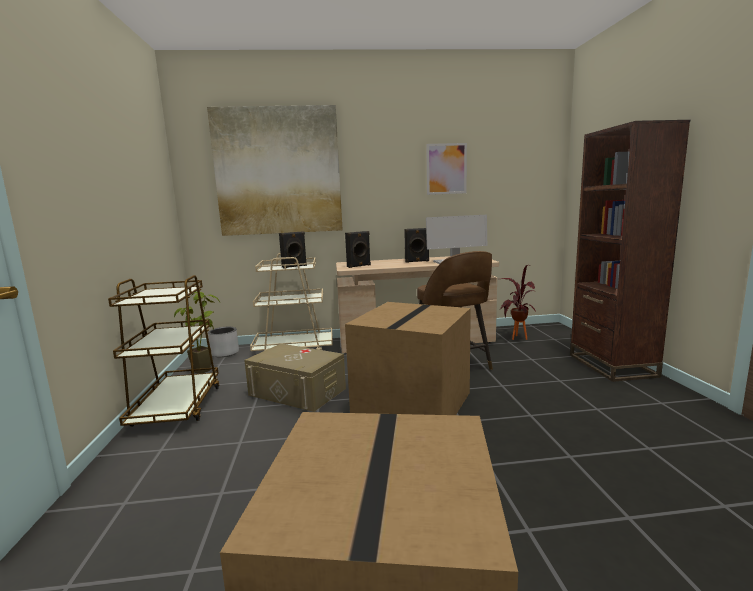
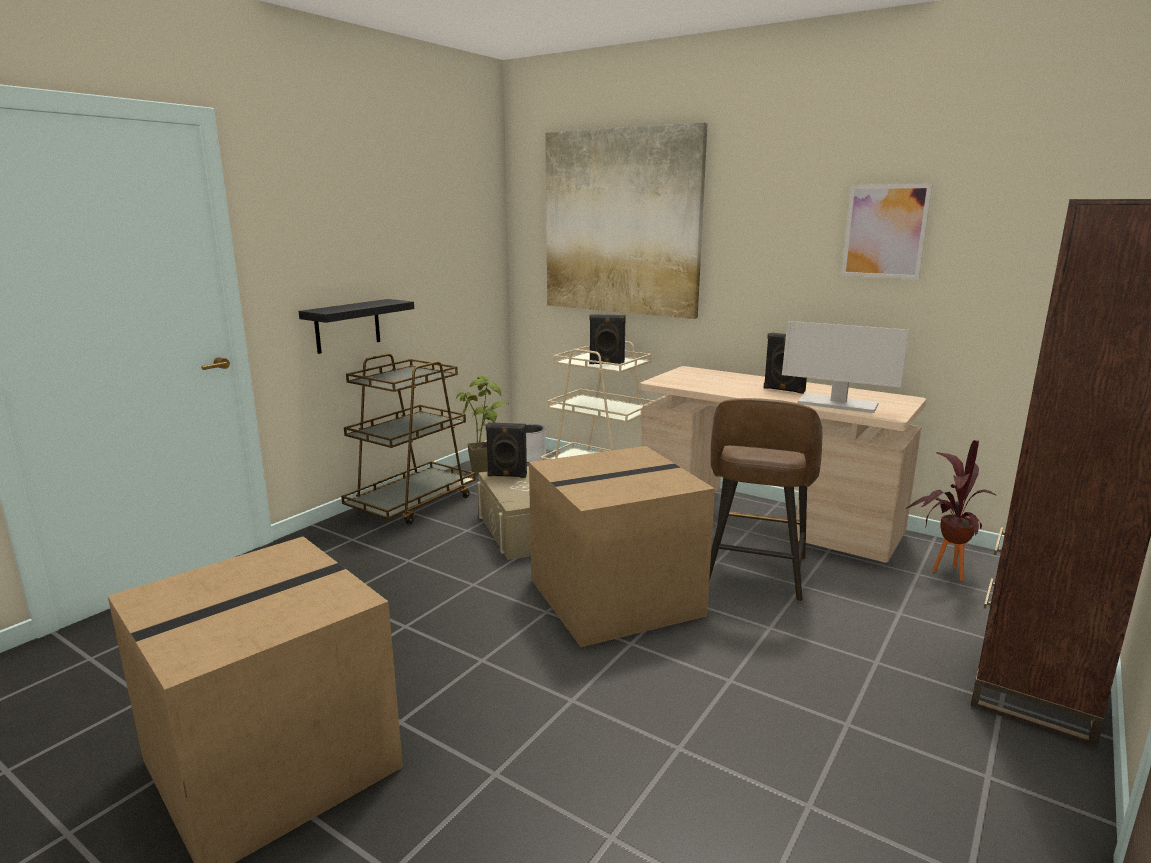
camera: 40 degrees right, 5 degrees up
black speaker [345,231,371,268] -> black speaker moved to [486,422,527,478]
none -> black shelf [298,299,414,354]

